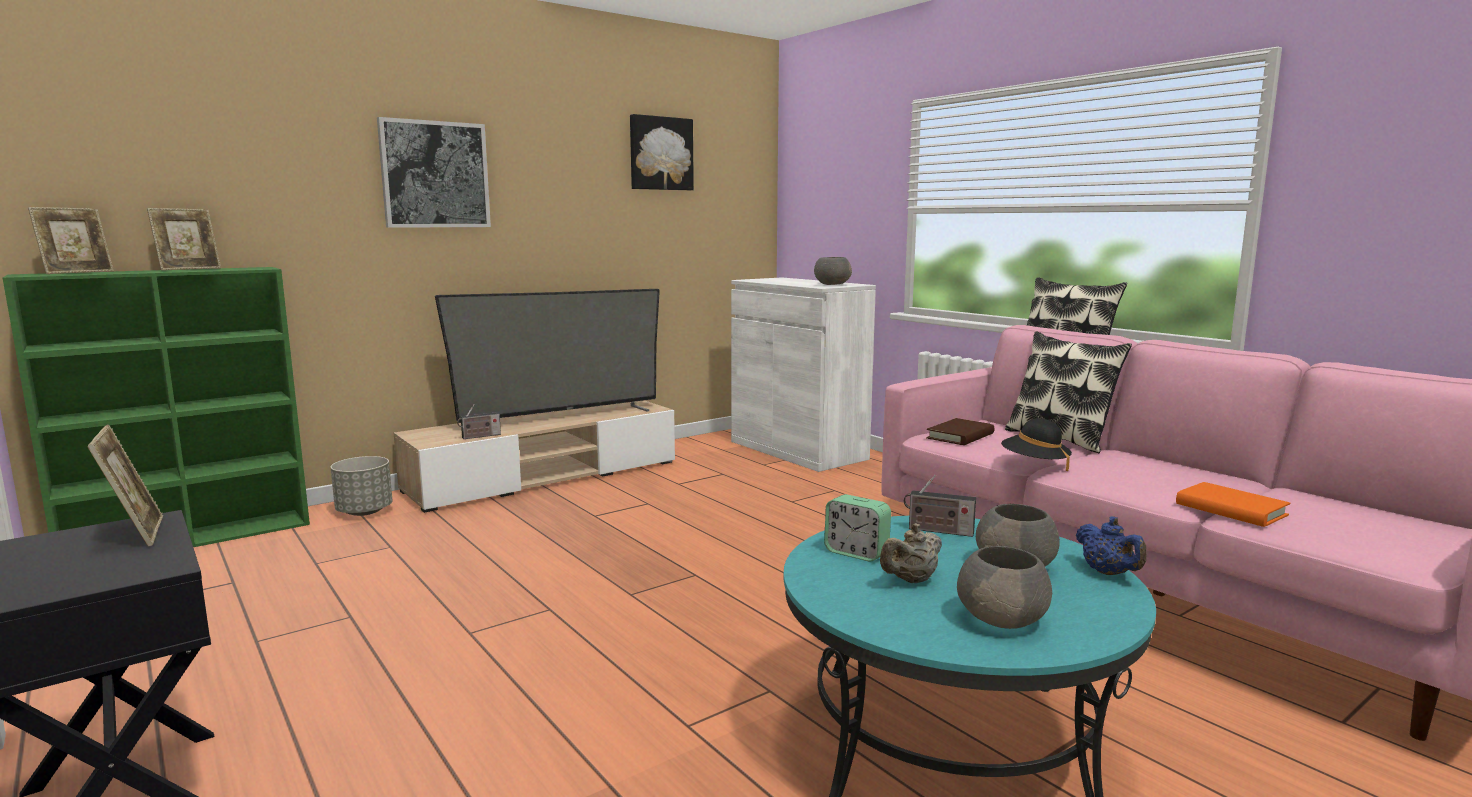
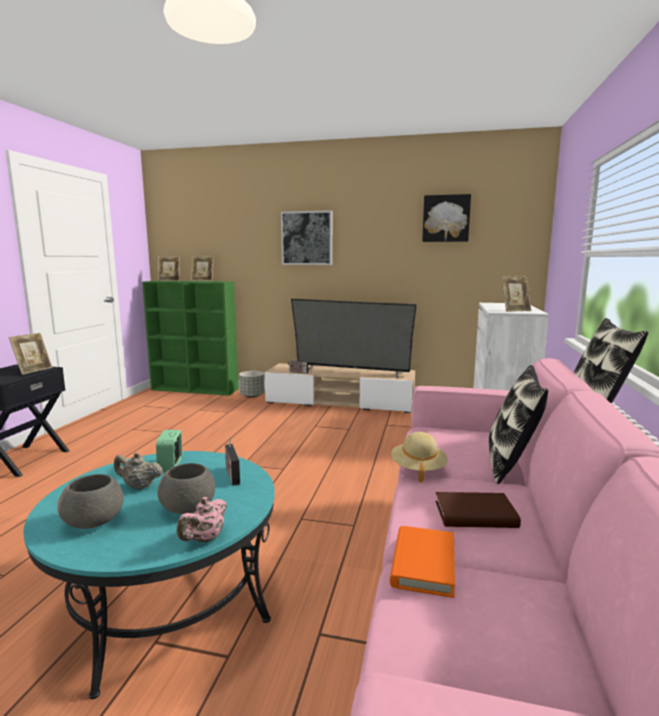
camera: 50 degrees right, 0 degrees up
grey bowl [814,257,852,285] -> picture frame [502,276,531,312]
brown book [926,418,994,445] -> brown book moved to [435,492,521,528]
black hat [1001,418,1072,471] -> beige hat [391,432,448,483]
blue teapot [1076,516,1147,575] -> pink teapot [177,497,227,542]

